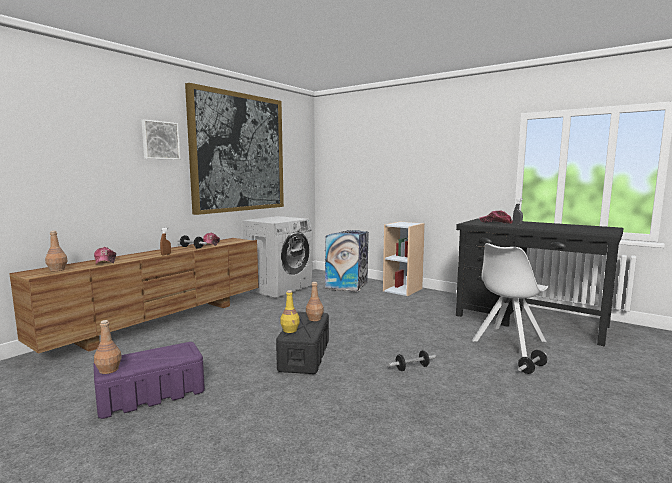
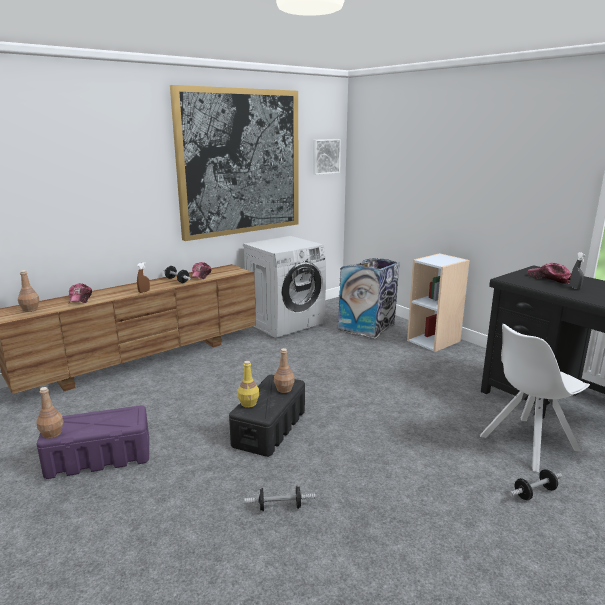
camera: 15 degrees right, 10 degrees up
picture [141,119,180,160] -> picture moved to [313,139,341,175]
dumbbell [388,350,436,371] -> dumbbell moved to [245,486,315,511]

